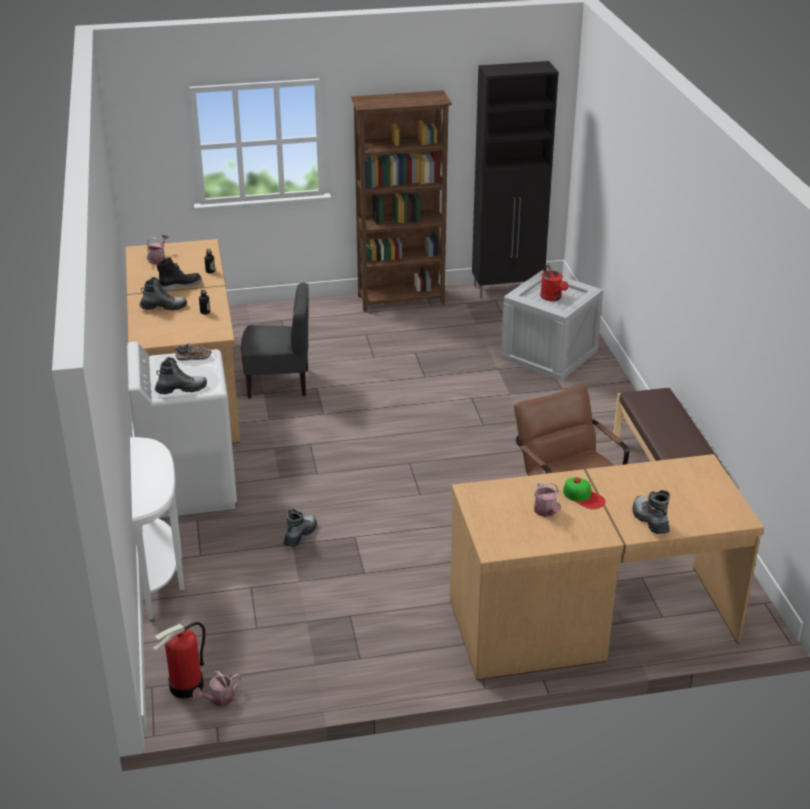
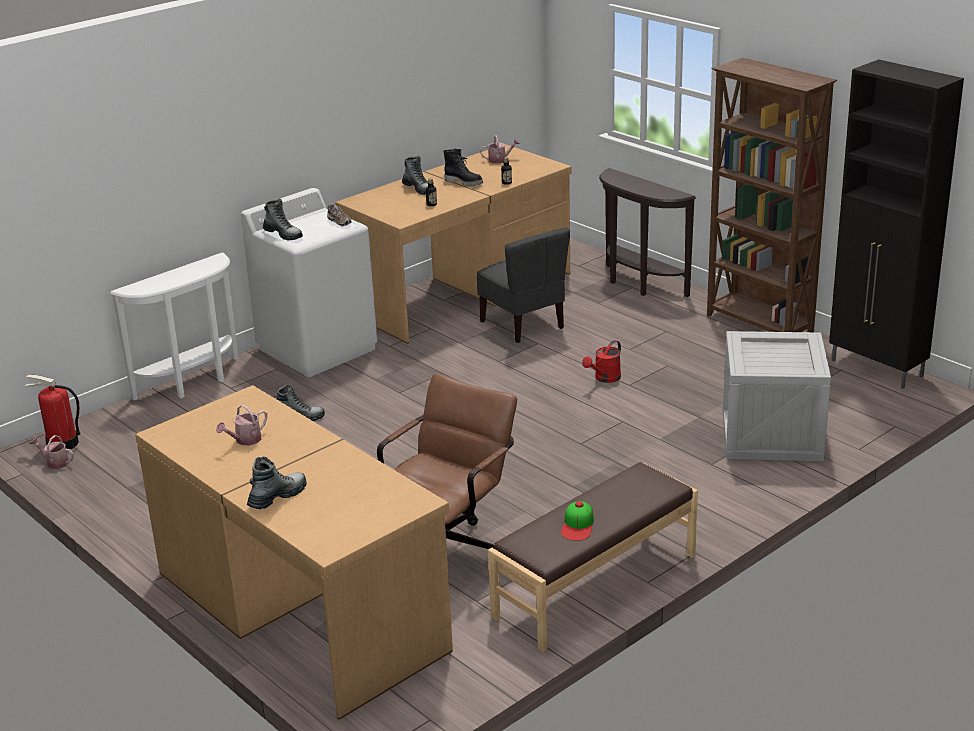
camera: 60 degrees right, 5 degrees down
red watering can [540,265,569,301] -> red watering can moved to [582,340,621,383]
cap [563,477,606,509] -> cap moved to [561,501,594,541]
none -> brown console table [599,168,696,297]

